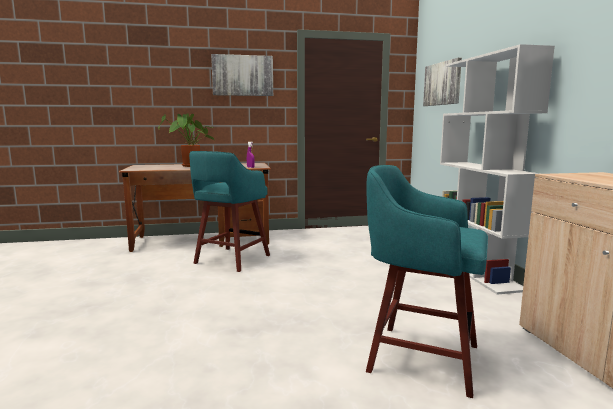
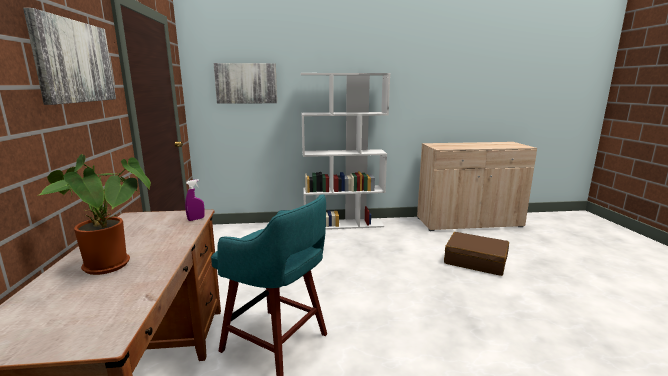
camera: 85 degrees left, 5 degrees up
turquoise stool [366,165,488,398] -> brown suitcase [444,232,509,276]

